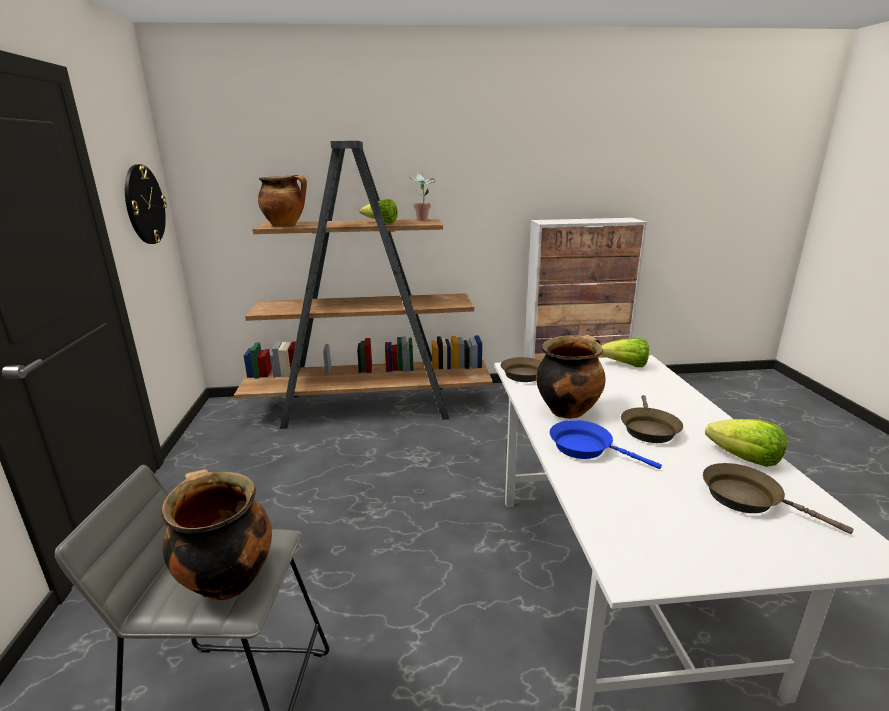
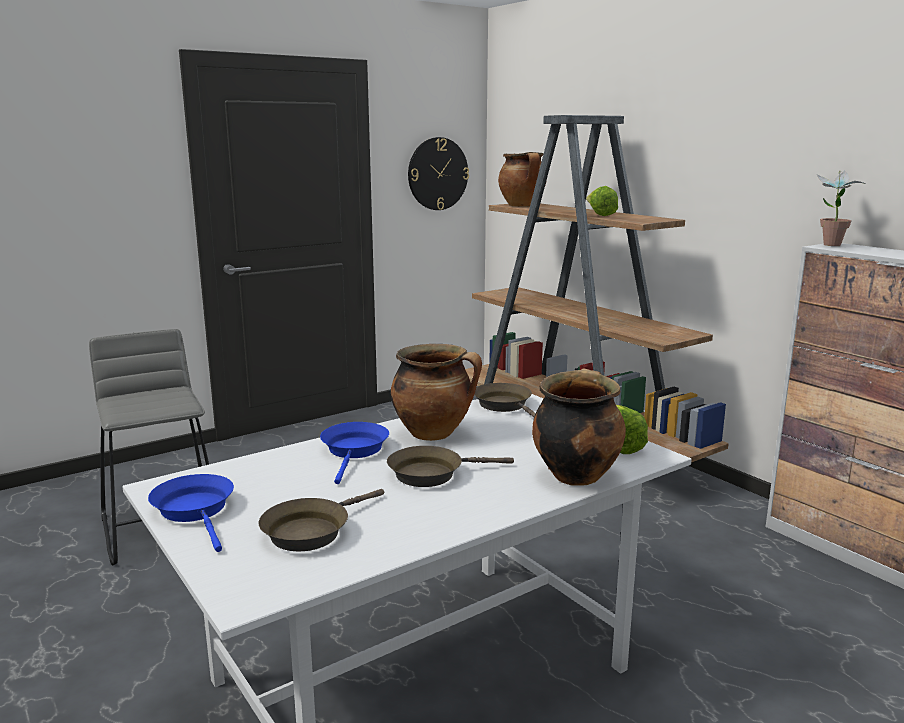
camera: 60 degrees right, 5 degrees down
cooking pot [161,469,272,600] -> cooking pot moved to [532,368,626,486]
potted plant [408,173,435,221] -> potted plant moved to [817,171,865,246]
brown frying pan [703,463,853,534] -> brown frying pan turned 150 degrees counterclockwise [258,489,384,551]
lettuce [705,419,787,467] -> none
none -> blue frying pan [148,474,234,552]

